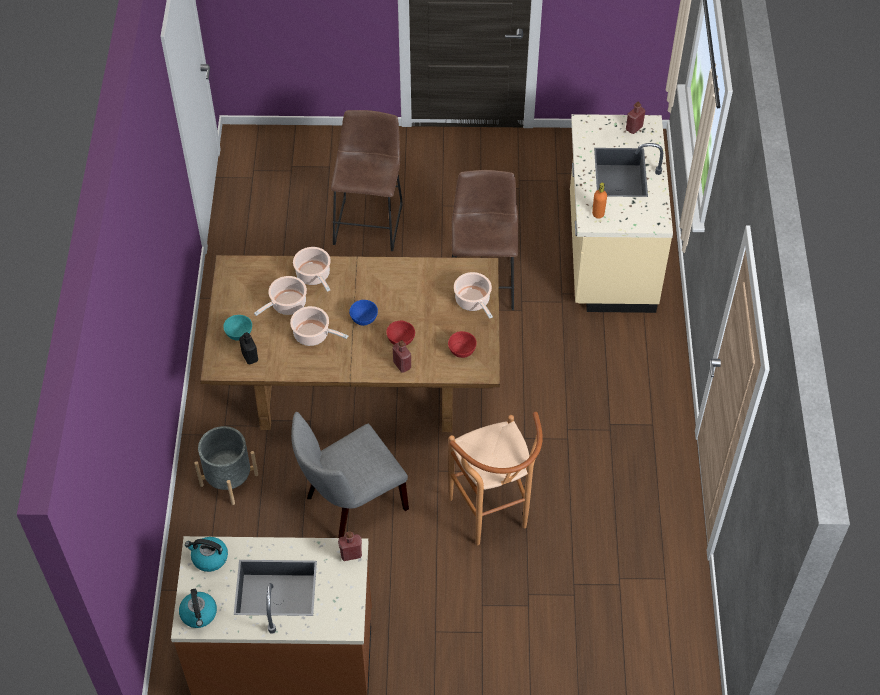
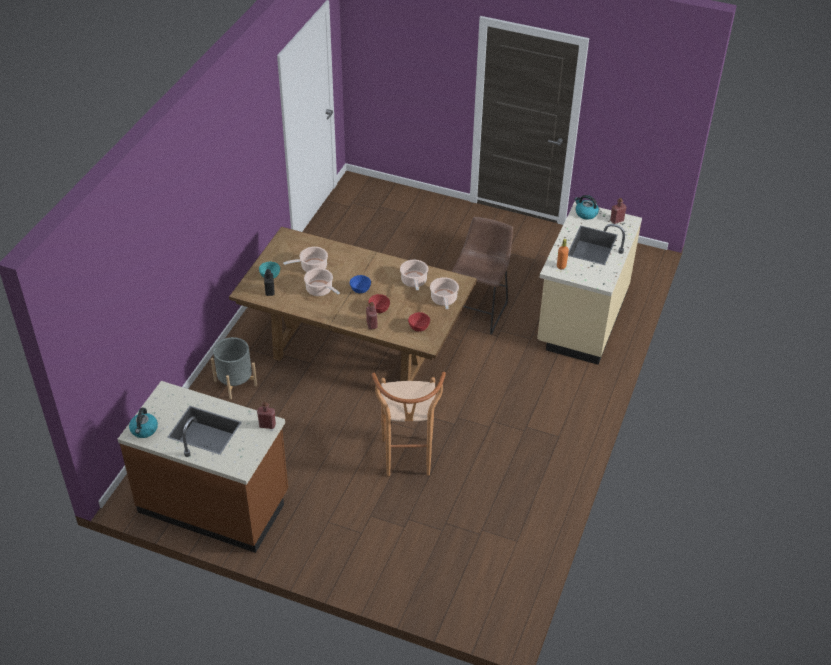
camera: 20 degrees right, 10 degrees down
kettle [185,537,228,572] -> kettle moved to [574,195,599,219]
grey chair [291,412,409,538] -> none
cooking pot [293,247,331,292] -> cooking pot moved to [400,260,429,290]
brown stool [331,110,403,251] -> none

